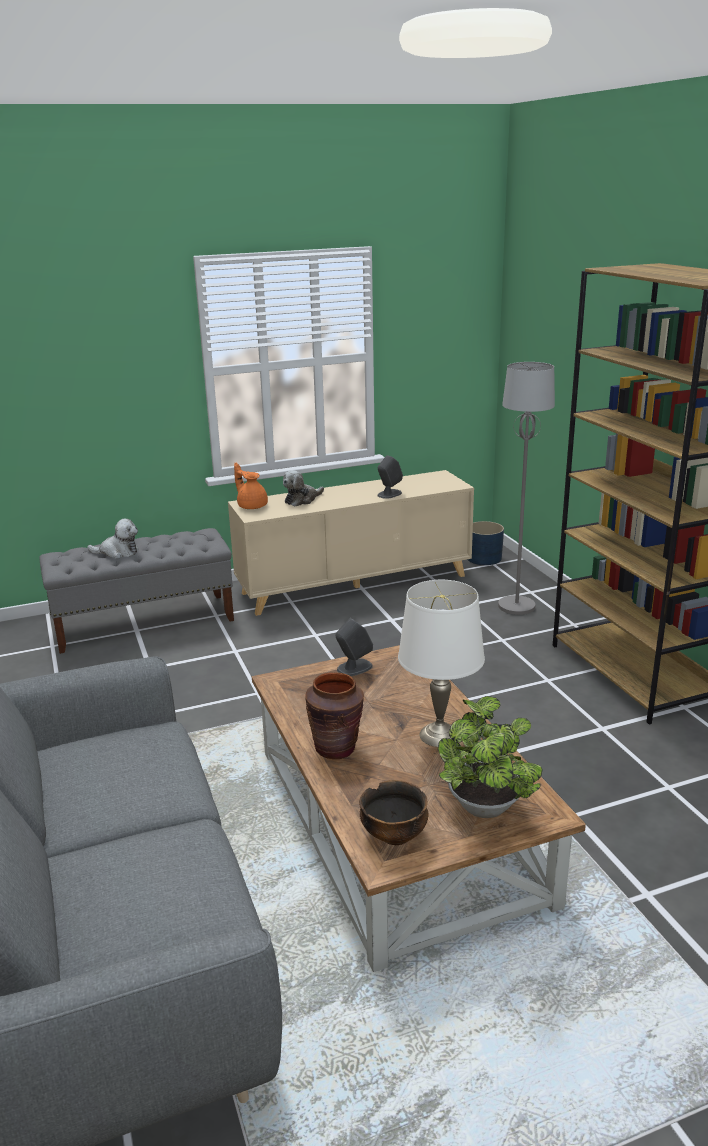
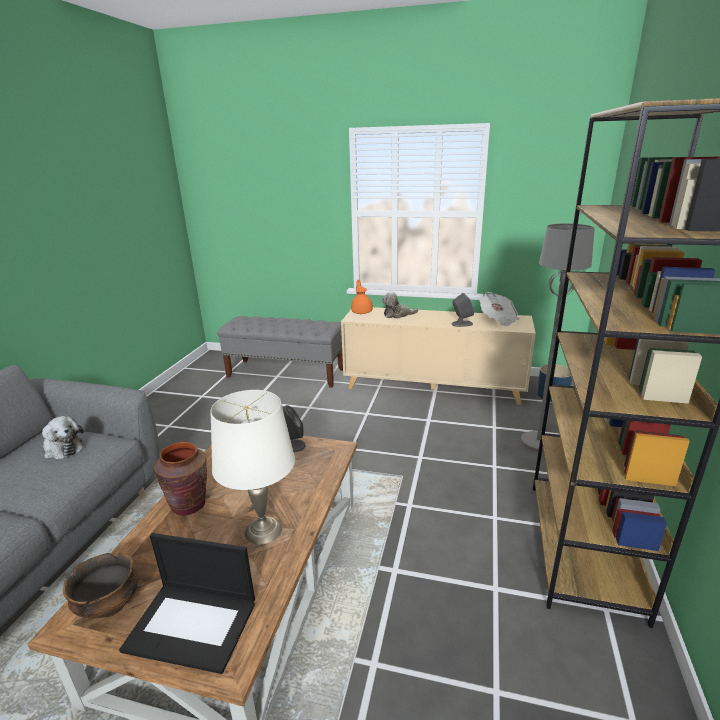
camera: 35 degrees right, 0 degrees up
plush toy [87,519,138,559] -> plush toy moved to [42,416,84,459]
potted plant [438,696,542,818] -> laptop [119,533,255,674]
none -> newspaper [479,292,519,327]

